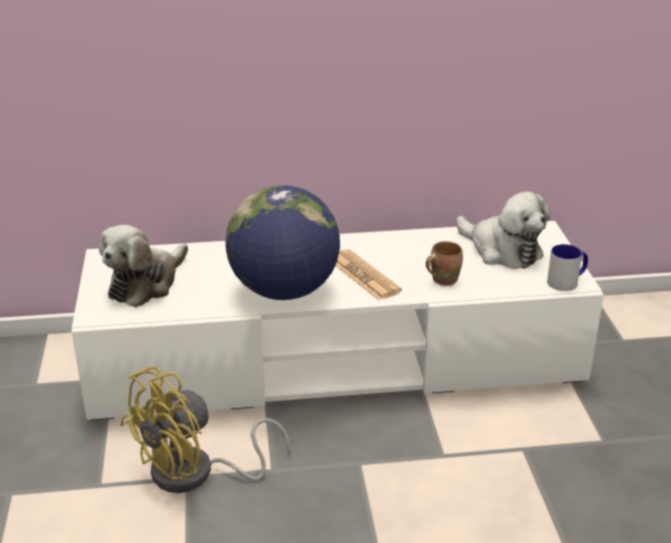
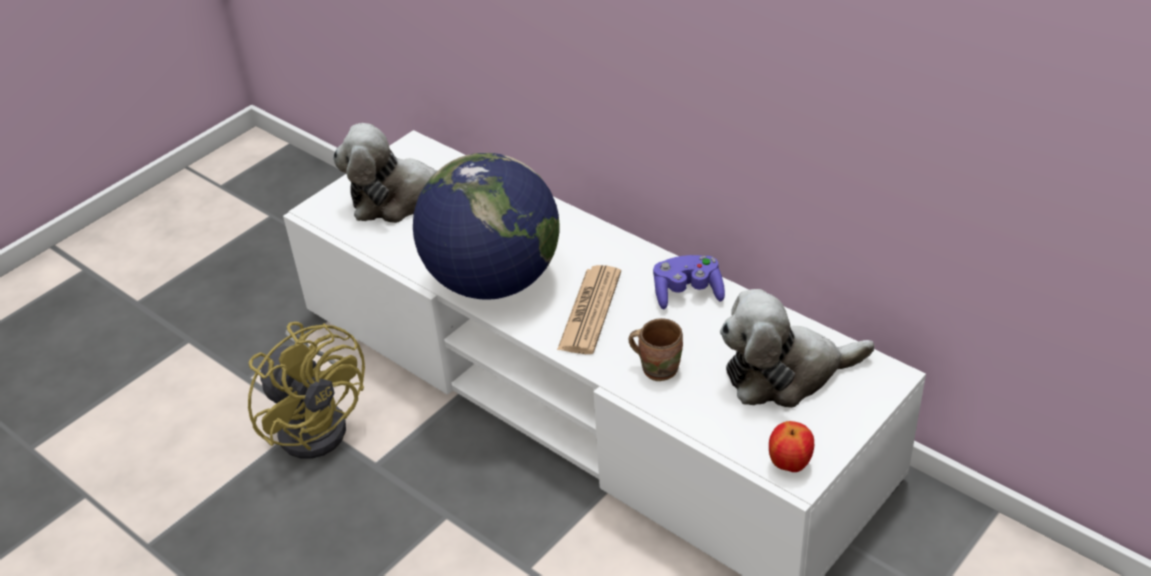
camera: 50 degrees right, 10 degrees up
yellow fan [120,366,291,493] -> yellow fan turned 135 degrees counterclockwise [248,322,365,459]
plush toy [456,191,550,269] -> plush toy turned 75 degrees clockwise [720,289,875,408]
mug [547,244,588,291] -> apple [769,421,814,472]
none -> purple game controller [653,255,725,309]

